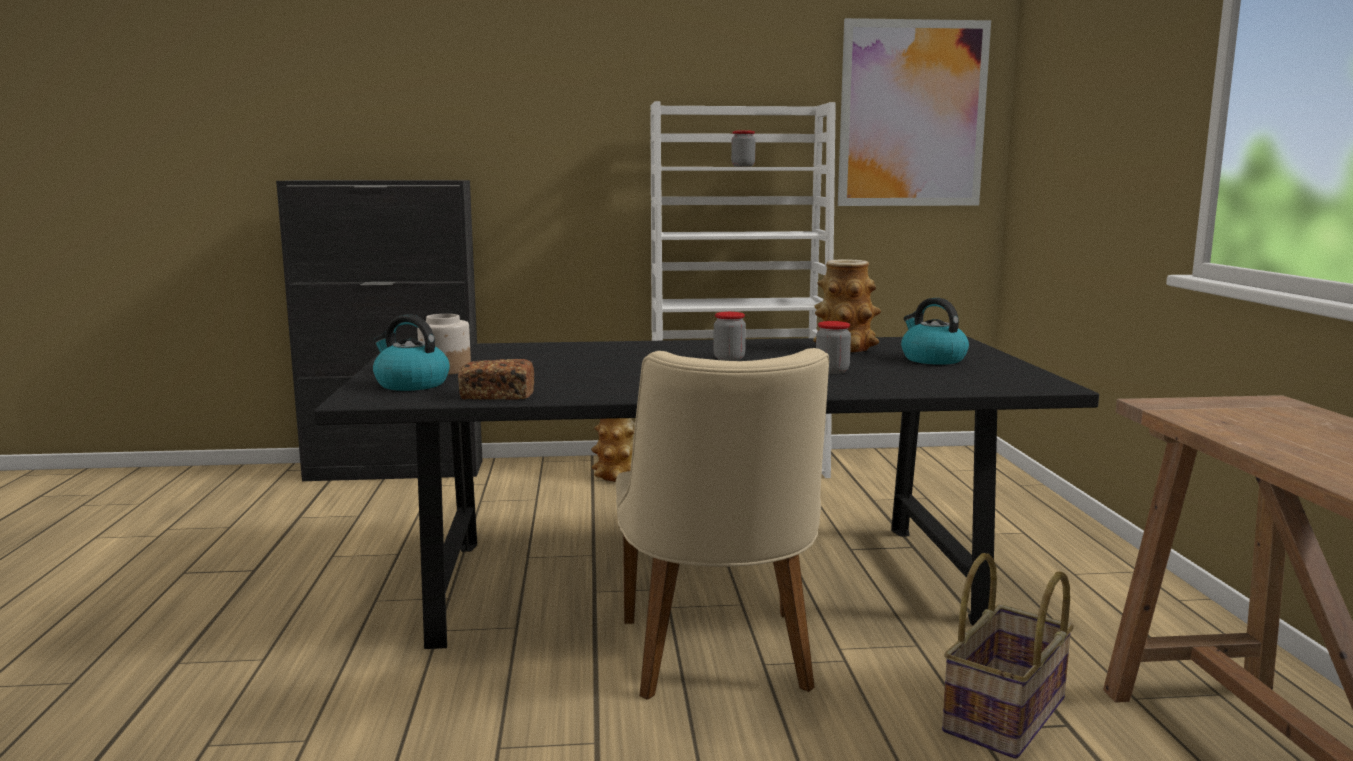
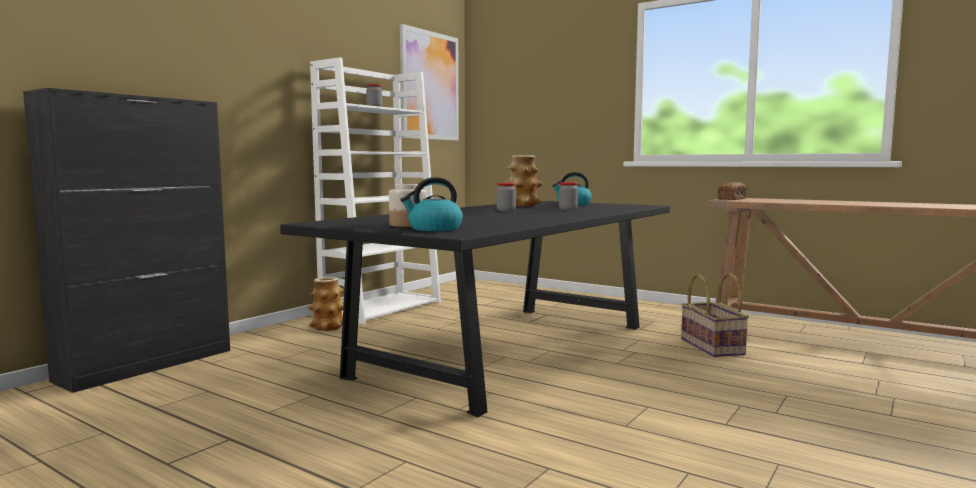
camera: 50 degrees left, 5 degrees down
bread [458,359,534,400] -> bread moved to [718,182,747,200]
beige chair [616,348,829,700] -> none

